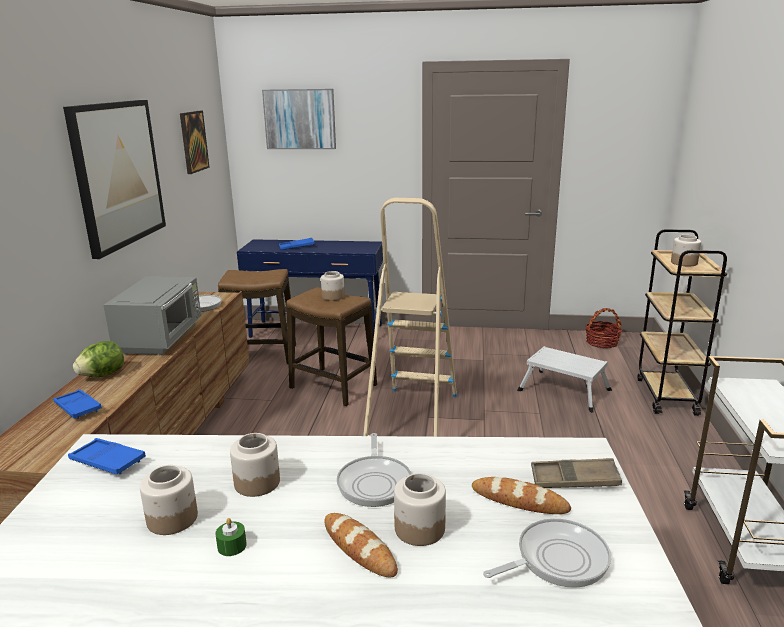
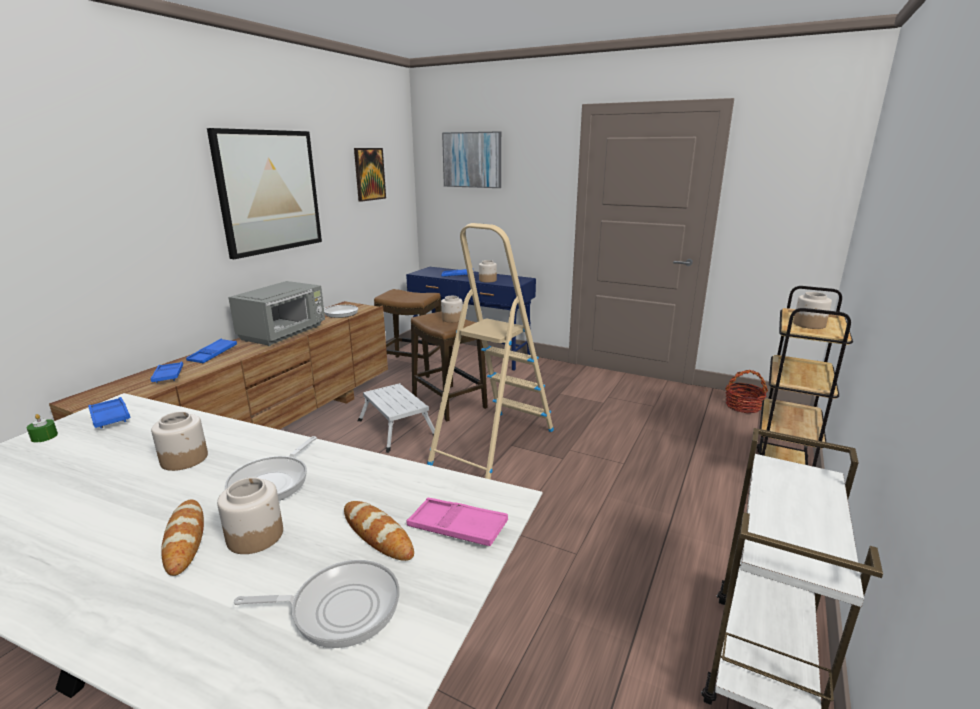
camera: 20 degrees right, 0 degrees up
lettuce [73,341,124,377] -> blue tray [186,339,237,363]
jar [140,465,198,535] -> jar moved to [479,260,497,282]
green candle [215,518,247,556] -> green candle moved to [27,414,58,442]
white step ladder [517,346,612,413] -> white step ladder moved to [357,383,435,453]
brown tray [531,458,622,488] -> pink tray [406,498,508,546]

